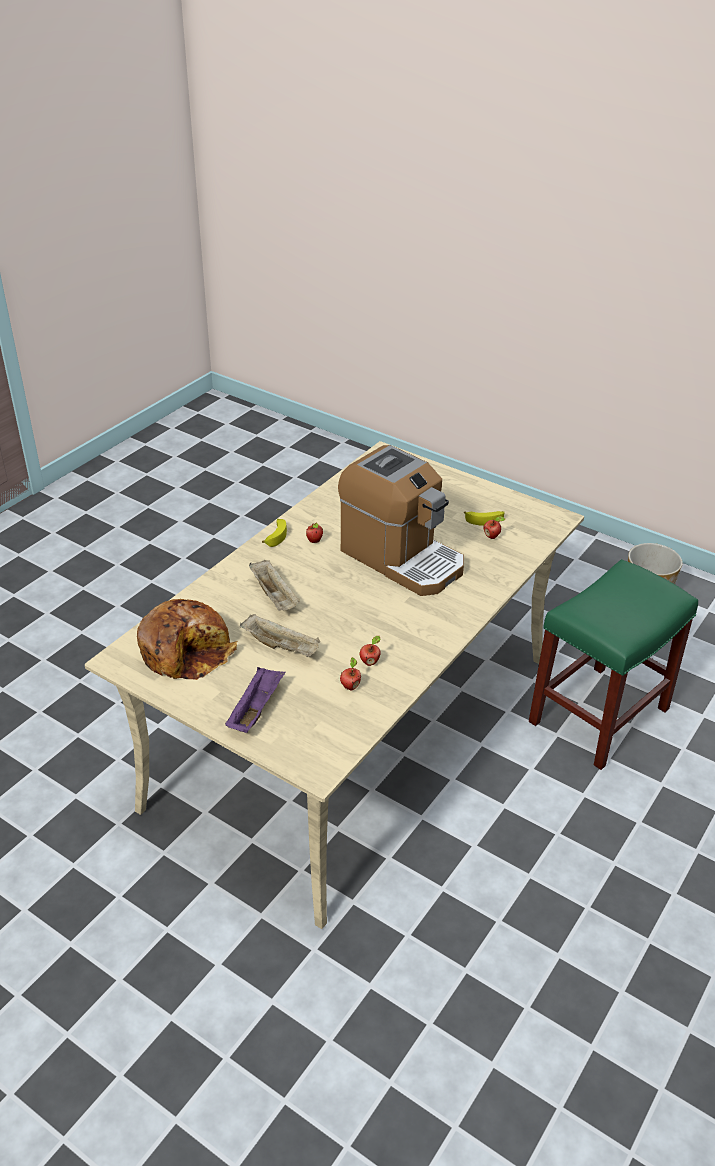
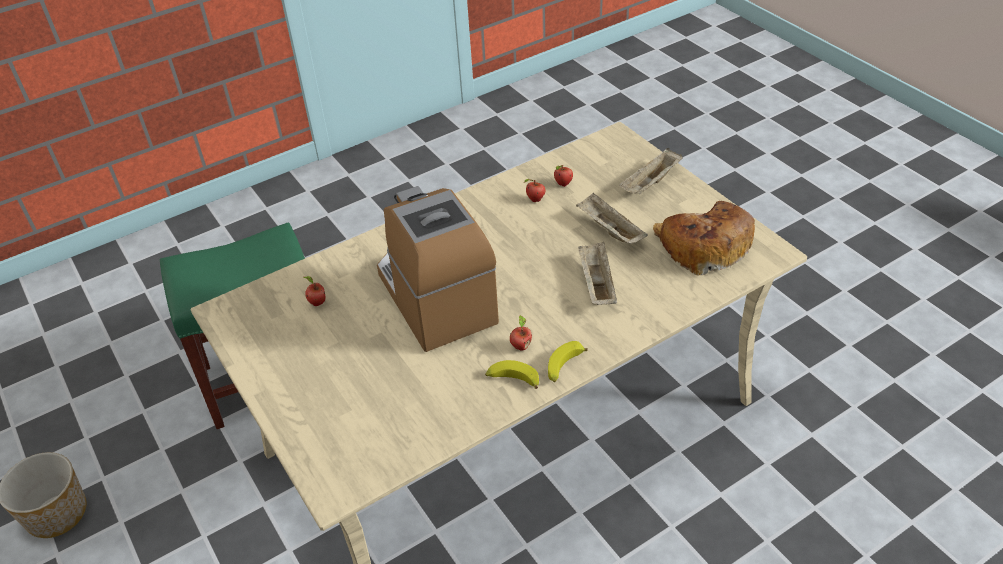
camera: 155 degrees left, 5 degrees up
purple tray [225,667,285,733] -> beige tray [619,148,683,195]
banana [464,511,505,526] -> banana moved to [485,360,539,389]

